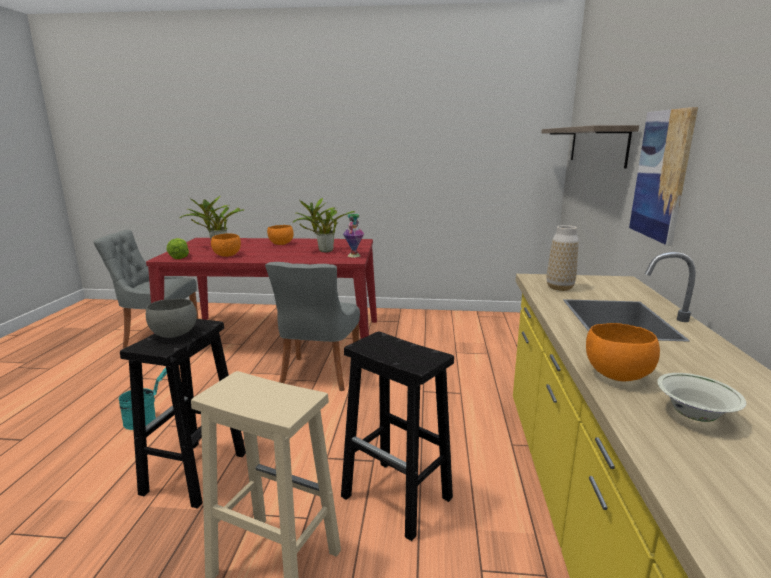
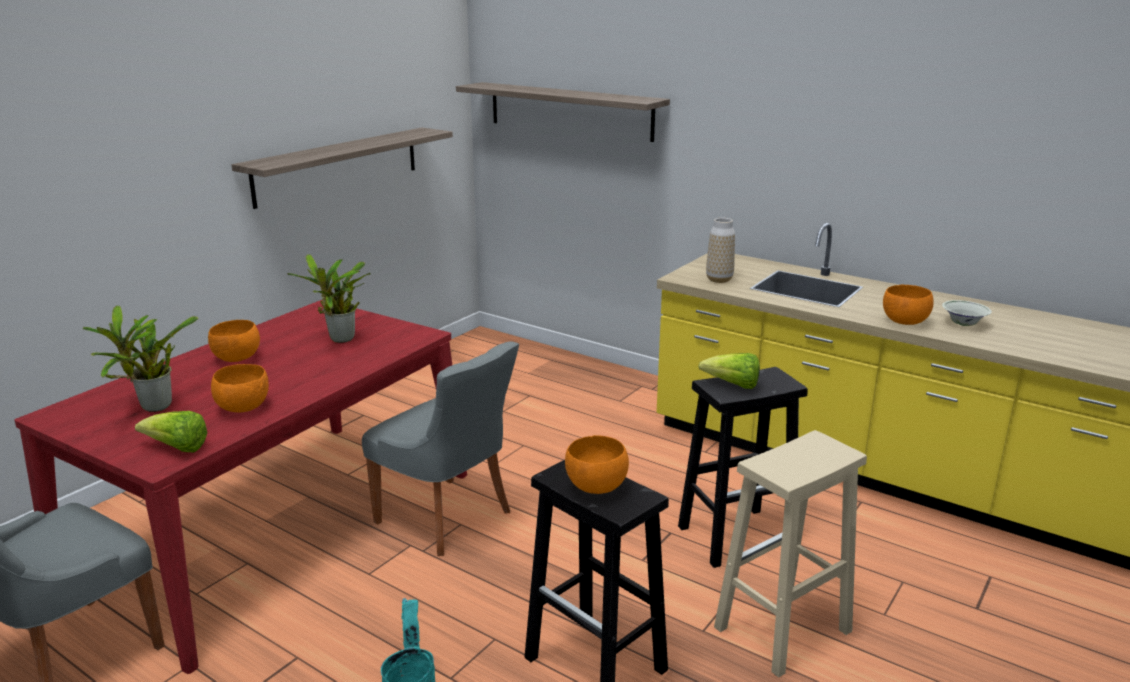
camera: 60 degrees left, 5 degrees up
grey bowl [146,299,197,338] -> orange bowl [565,435,629,494]
vase [343,214,364,258] -> none
picture [629,107,698,245] -> none
none -> shelf [231,127,453,209]
none -> lettuce [698,353,760,389]

